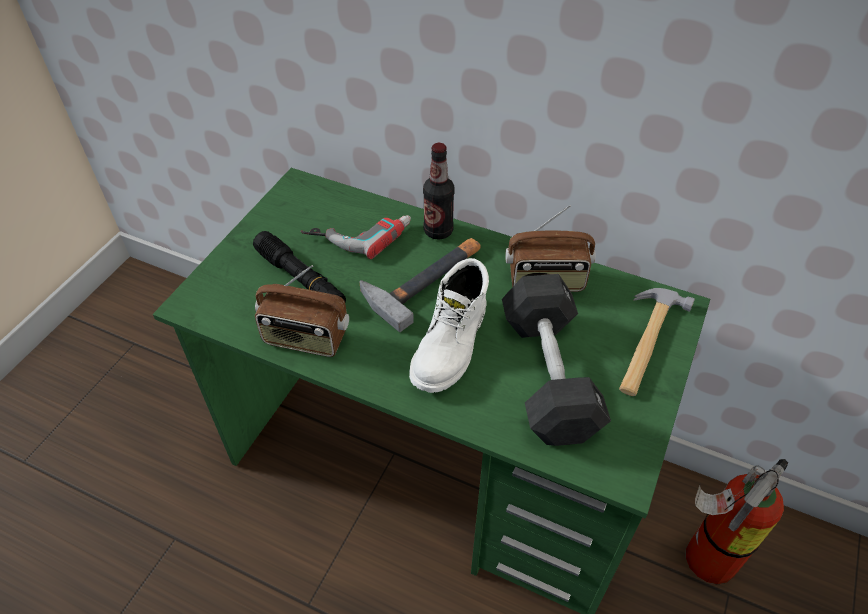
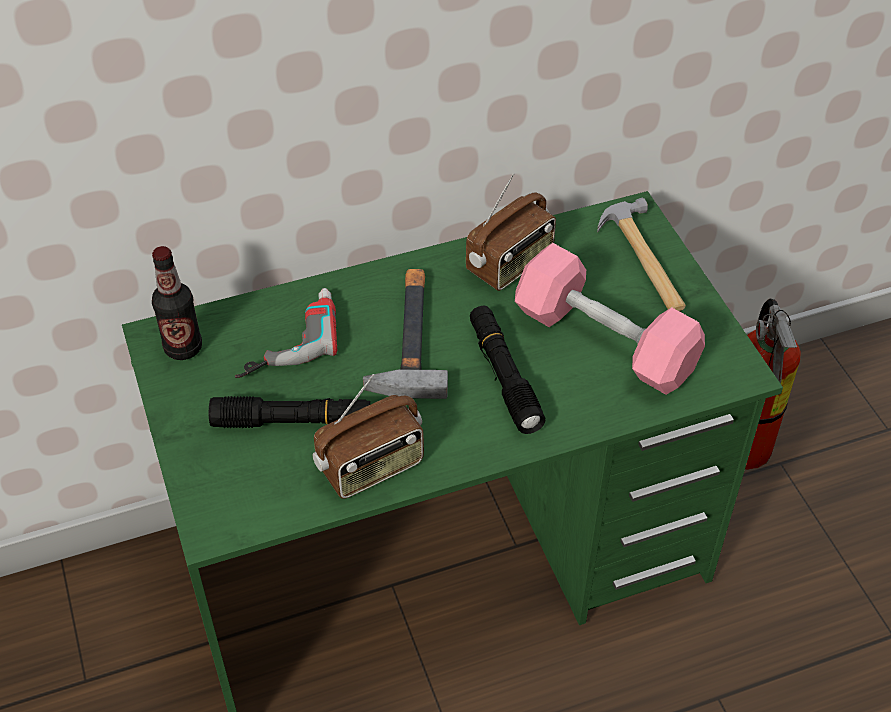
camera: 45 degrees left, 0 degrees up
white boot [409,258,489,393] -> black flashlight [470,305,545,434]
bottle [423,143,454,240] -> bottle moved to [152,246,202,360]
black dumbbell [502,274,611,446] -> pink dumbbell [515,243,705,395]

